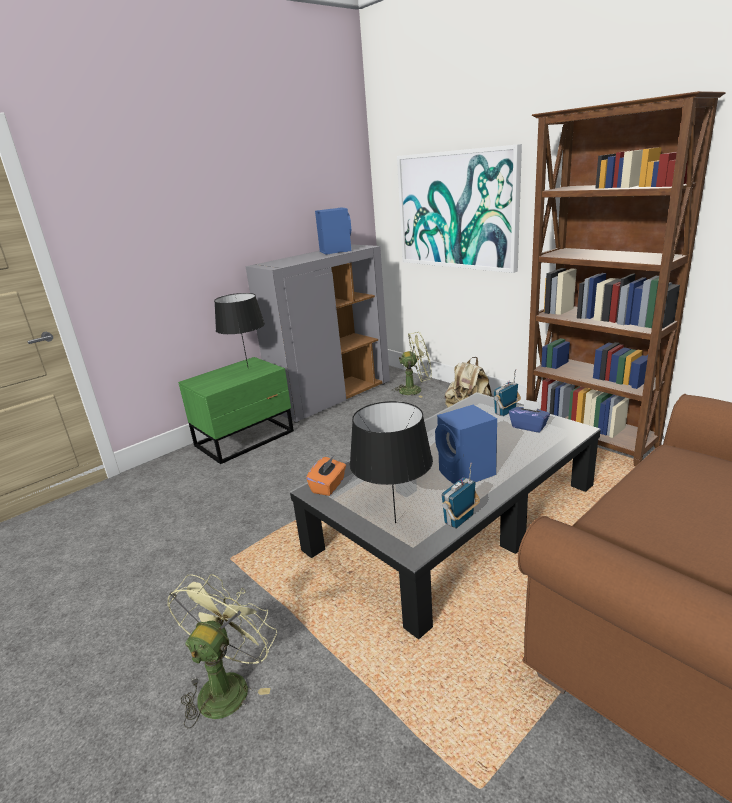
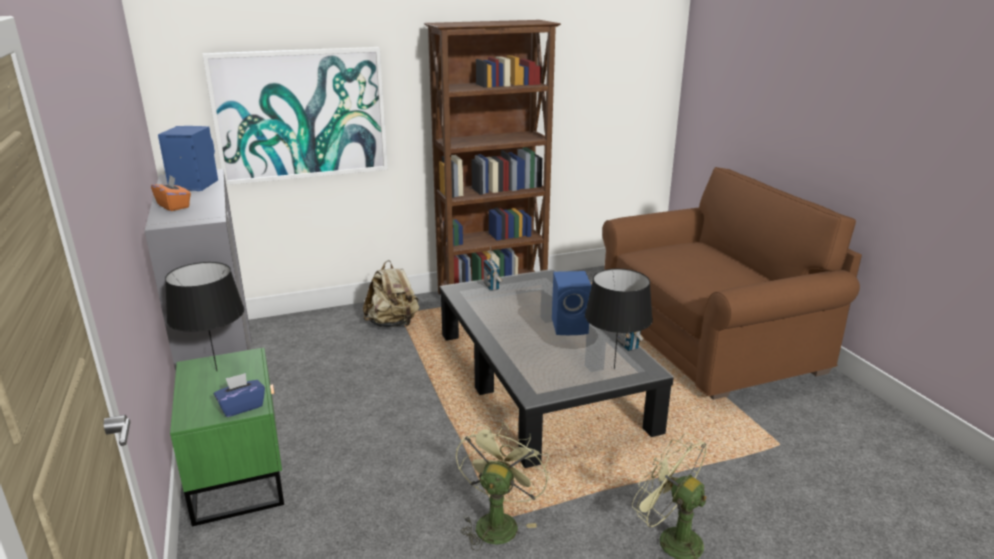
camera: 70 degrees left, 0 degrees up
orange tissue box [306,457,346,496] -> orange tissue box moved to [151,176,191,211]
green fan [392,332,432,398] -> green fan moved to [456,422,549,551]
blue tissue box [509,399,550,433] -> blue tissue box moved to [214,373,265,417]

